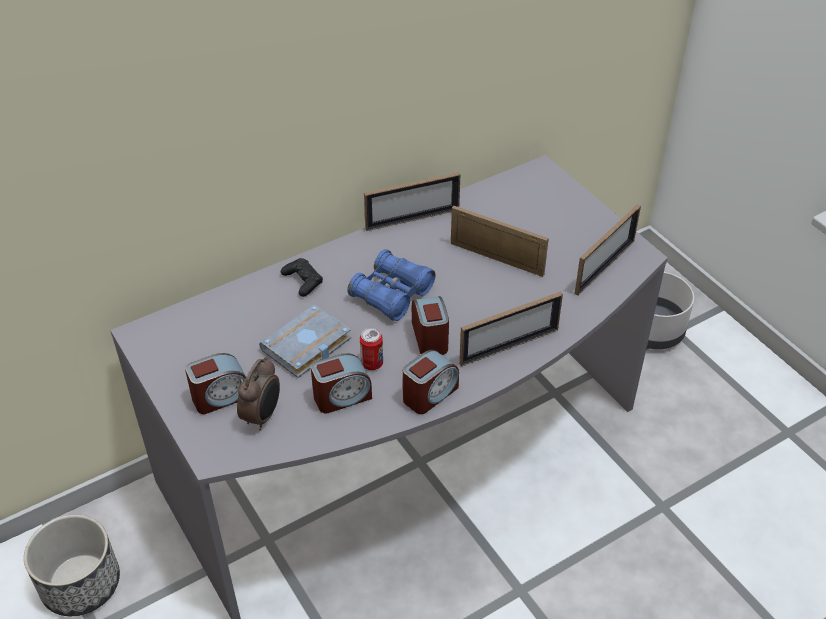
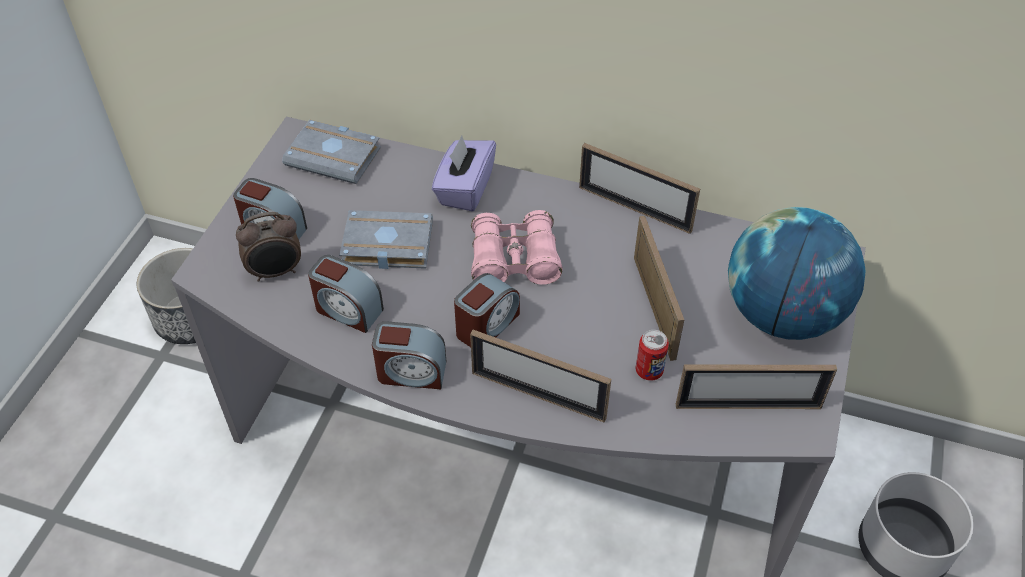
camera: 50 degrees right, 5 degrees up
black game controller [281,258,323,297] -> purple tissue box [432,136,496,212]
blue binoculars [347,249,436,321] -> pink binoculars [471,210,563,285]
can [360,328,383,370] -> can moved to [636,330,669,381]
none -> grey book [282,120,381,184]
none -> globe [728,207,866,340]

